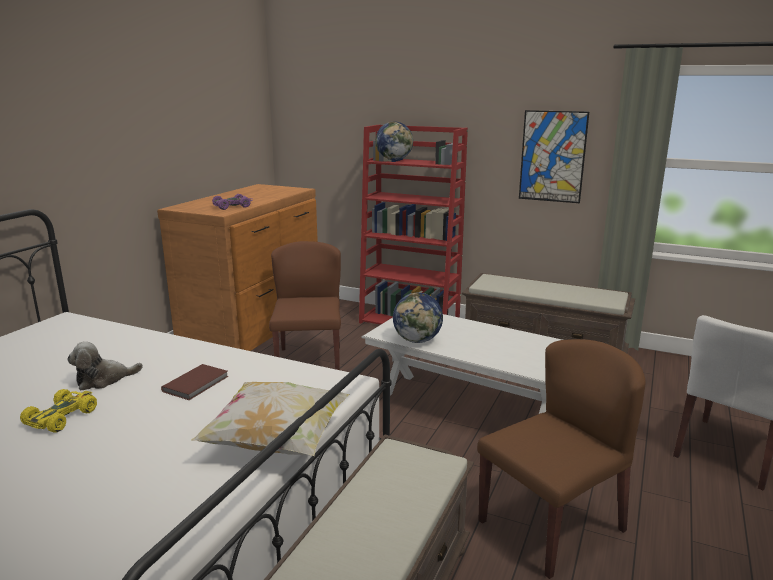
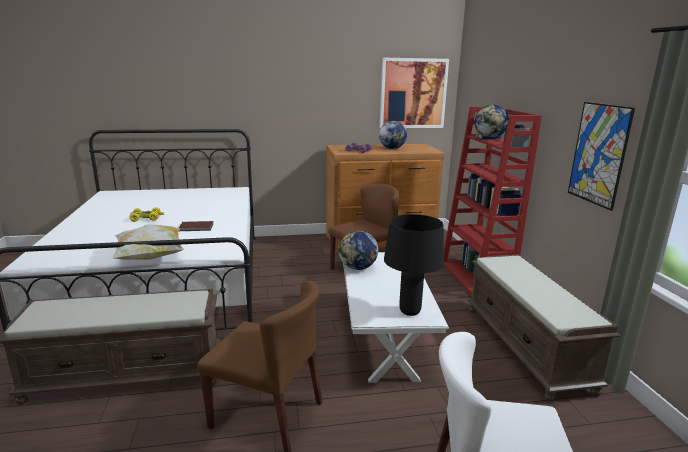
camera: 55 degrees right, 0 degrees up
plush toy [67,342,143,390] -> none
none -> globe [379,121,407,149]
none -> picture [380,58,449,128]
none -> black table lamp [384,214,444,316]

